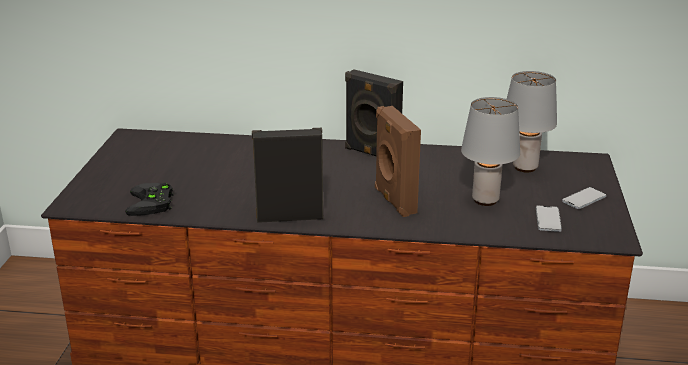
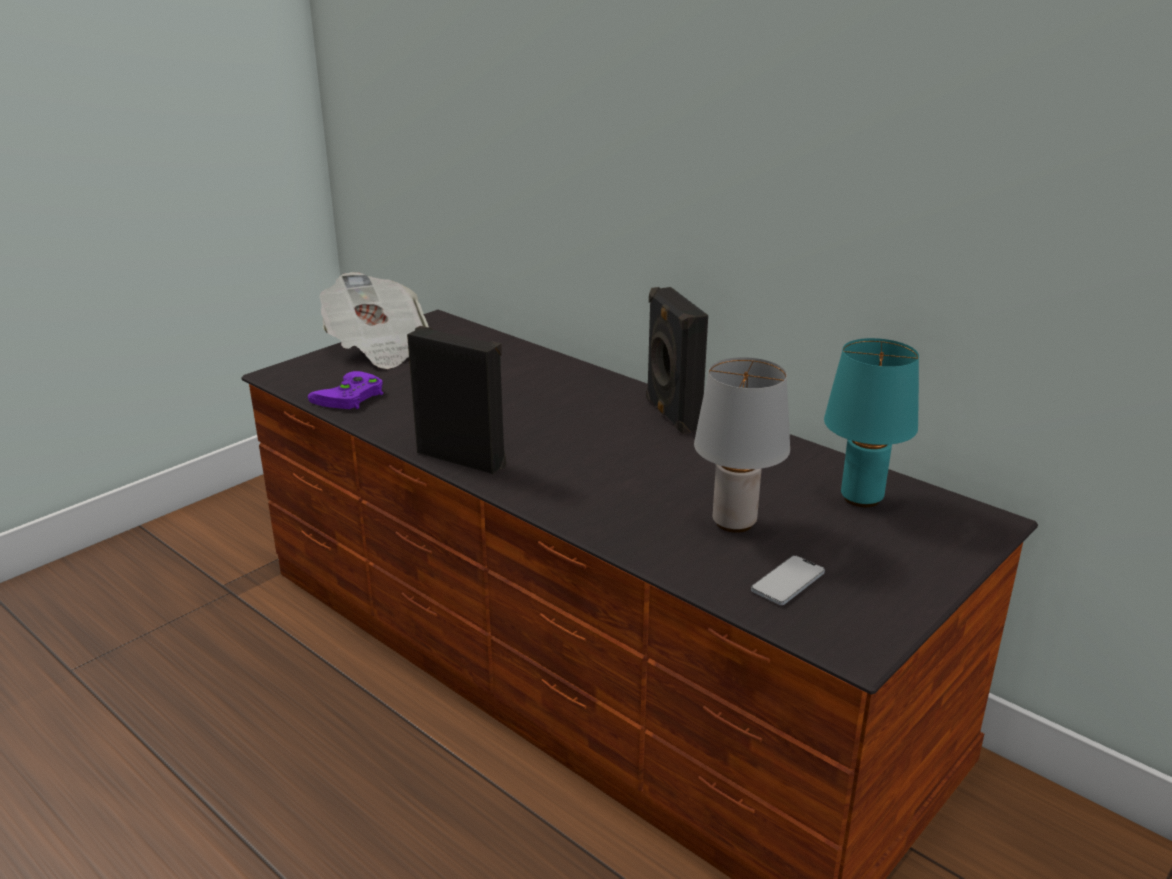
camera: 35 degrees right, 0 degrees up
black game controller [125,183,173,216] -> purple game controller [308,371,383,409]
brown speaker [375,106,421,217] -> none
grey table lamp [507,71,557,173] -> turquoise table lamp [824,338,919,507]
phone [562,187,607,209] -> none
none -> newspaper [319,272,429,369]

